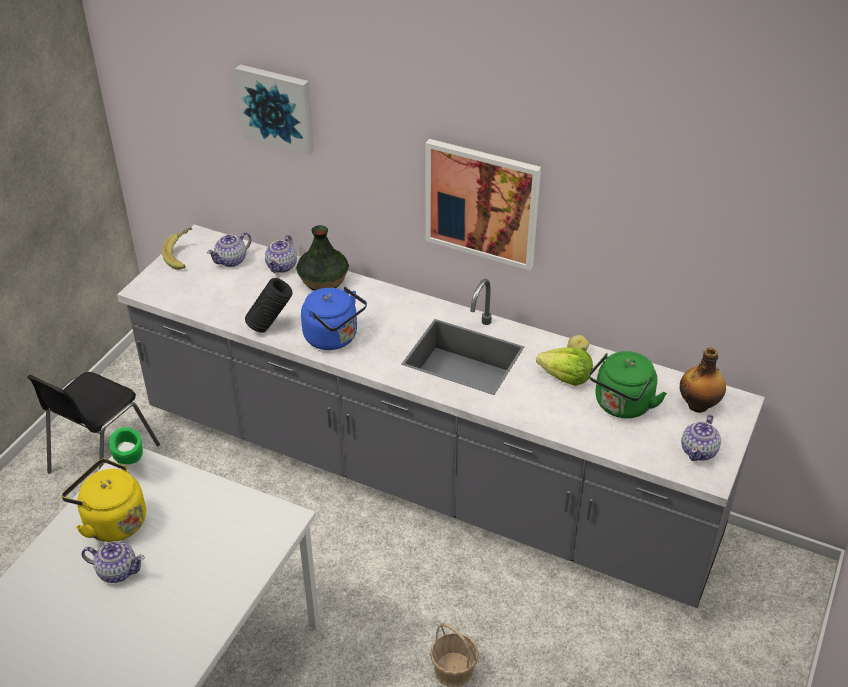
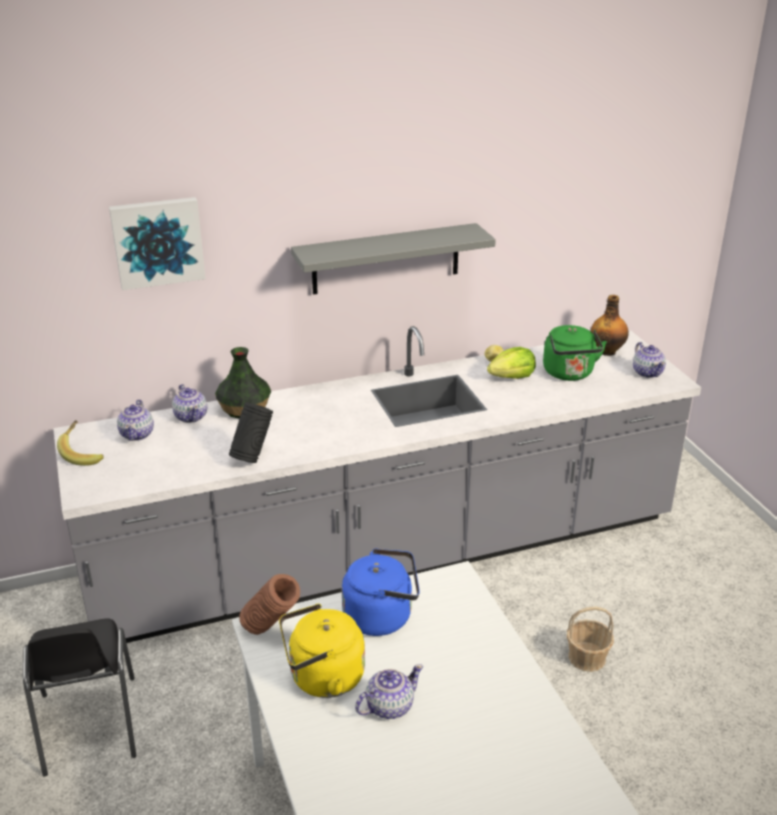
camera: 45 degrees left, 10 degrees down
green vase [109,427,143,464] -> brown vase [239,574,300,635]
blue kettle [301,287,367,350] -> blue kettle moved to [342,548,420,636]
picture [425,139,541,270] -> grey shelf [291,223,496,295]

